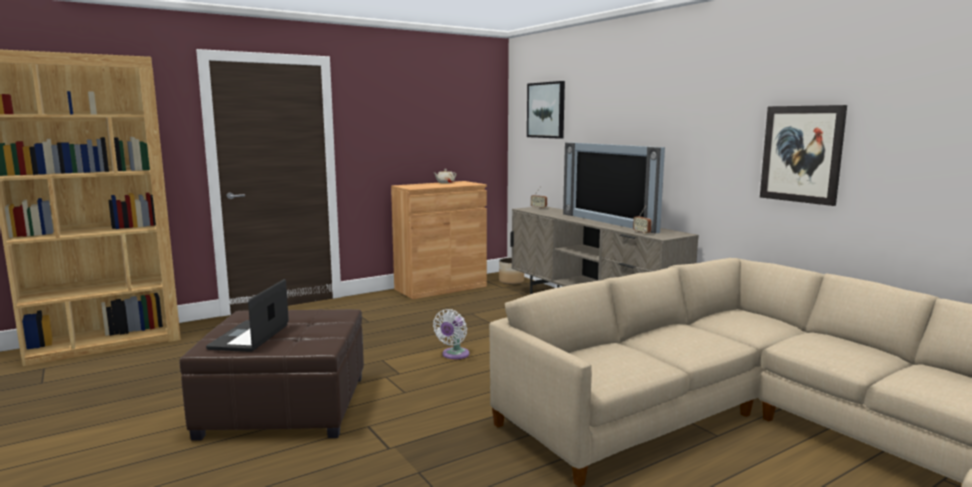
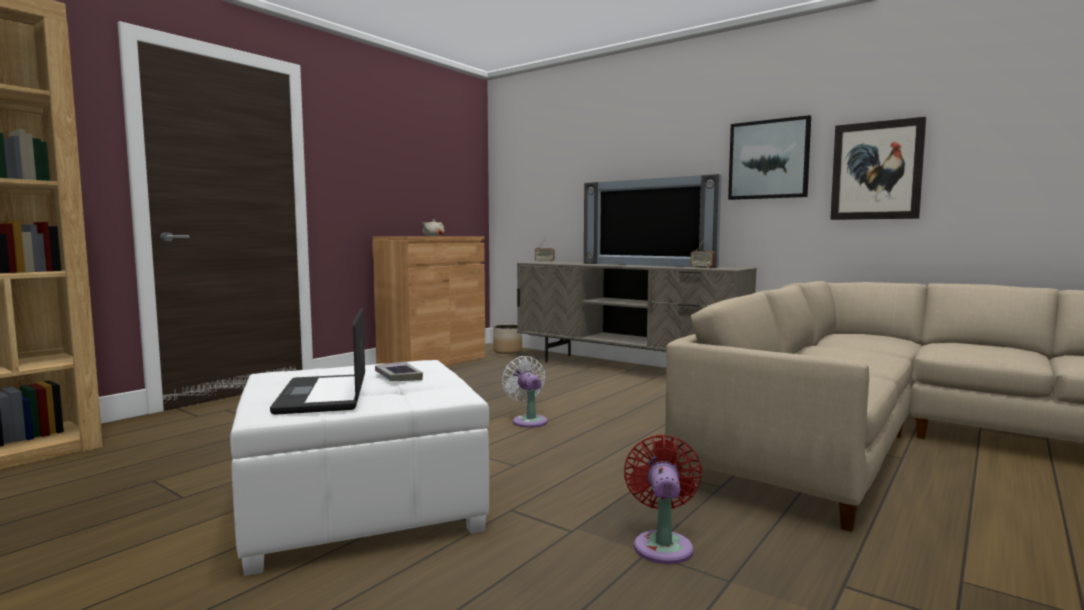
camera: 20 degrees left, 5 degrees down
brown ottoman [180,309,364,441] -> white ottoman [230,360,489,576]
white fan [433,309,469,359] -> white fan turned 150 degrees clockwise [502,356,547,428]
picture [527,81,565,139] -> picture moved to [728,115,811,200]
none -> book [375,361,423,381]
none -> red fan [624,435,702,564]

